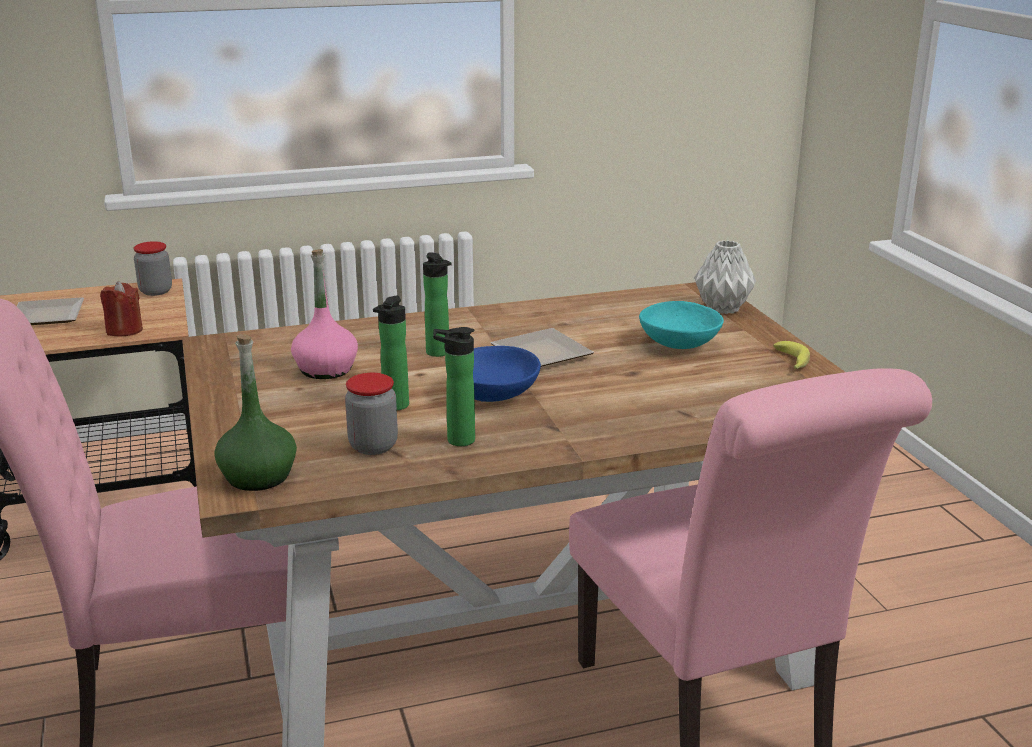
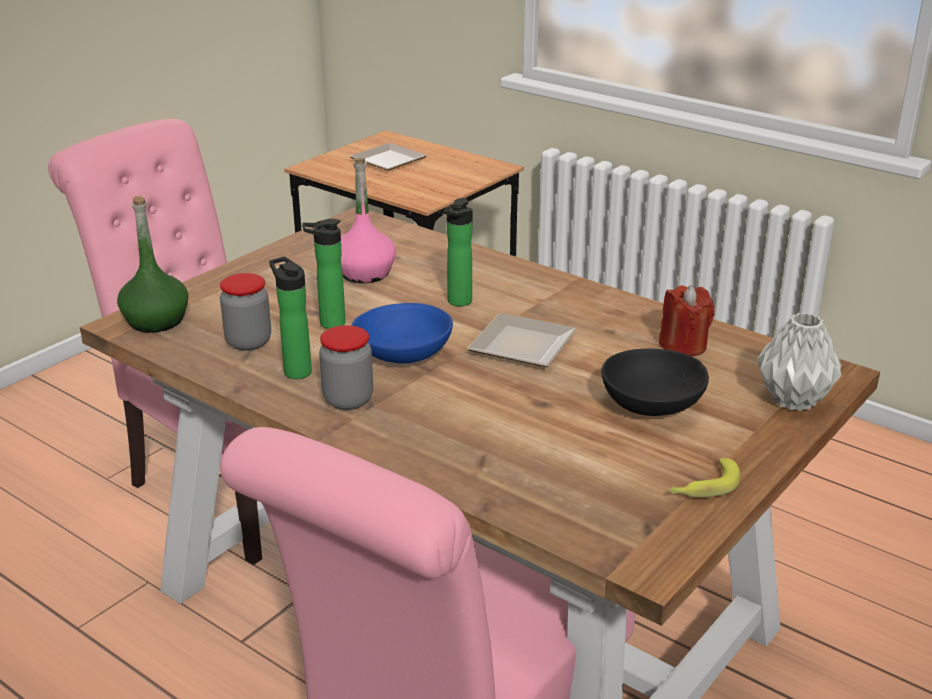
camera: 55 degrees right, 5 degrees up
red candle [100,281,143,337] -> red candle moved to [659,285,715,356]
jar [134,241,172,296] -> jar moved to [319,325,373,410]
turquoise bowl [639,301,724,349] -> black bowl [601,349,709,416]

